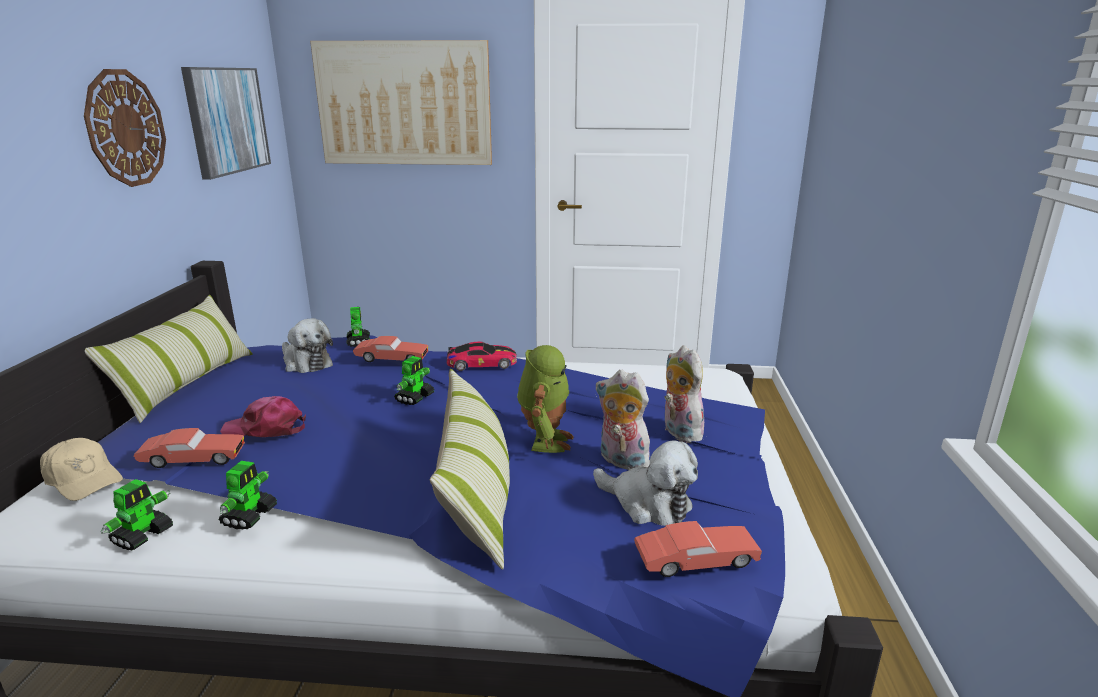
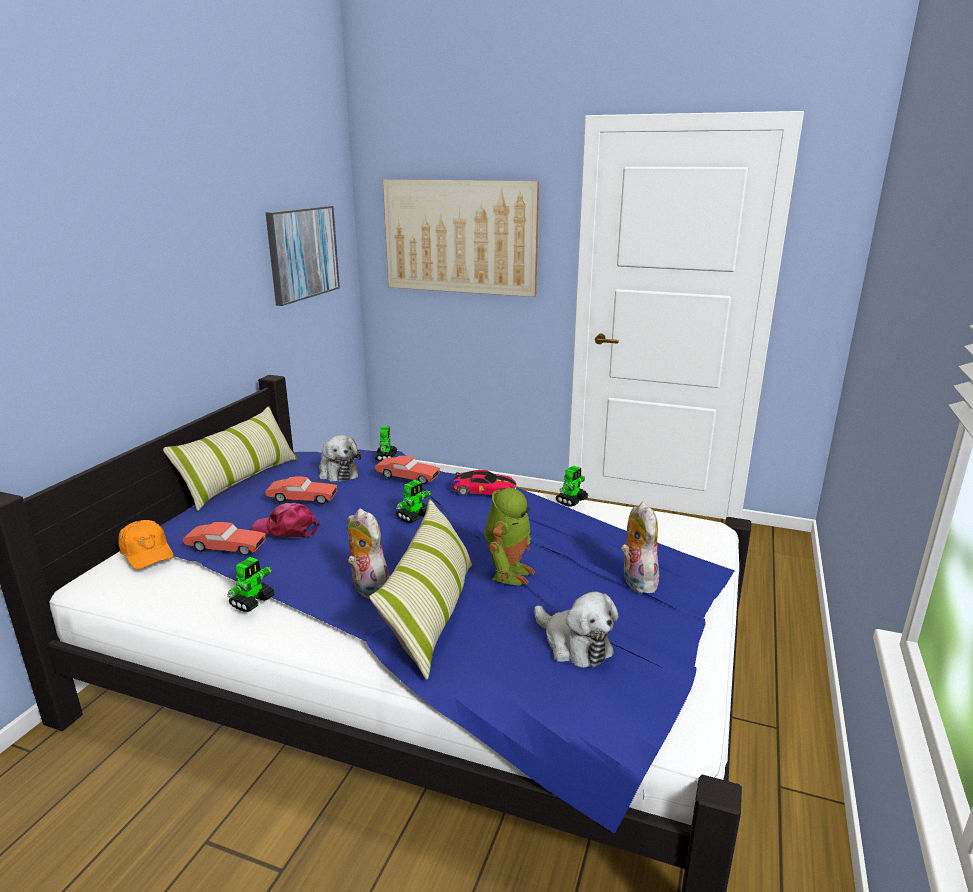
camera: 15 degrees right, 0 degrees up
beige cap [40,438,123,501] -> orange cap [119,520,174,569]
wall clock [84,69,166,187] -> none
toy robot [101,479,173,551] -> toy robot moved to [555,465,588,507]
plush toy [595,370,650,470] -> plush toy moved to [347,509,389,599]
red toy car [634,521,762,577] -> red toy car moved to [265,477,337,504]

